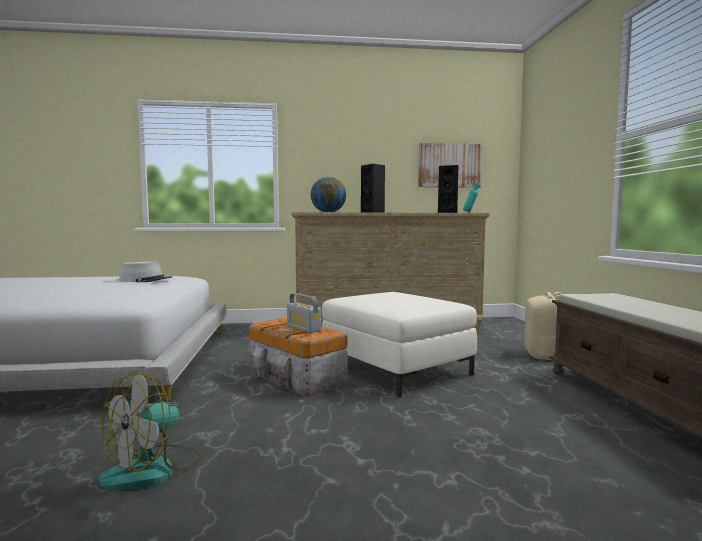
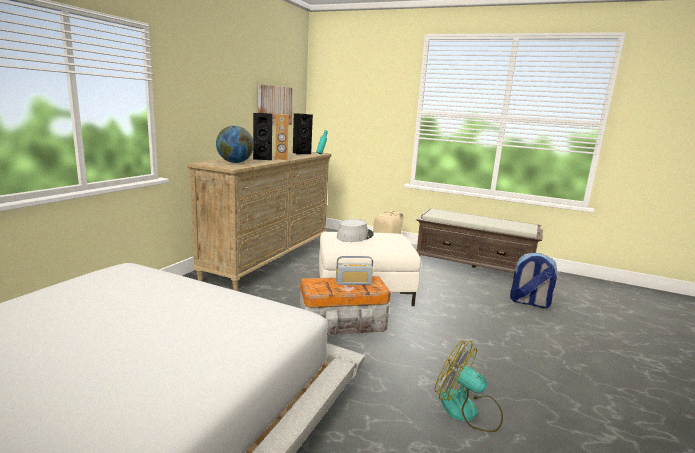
camera: 60 degrees left, 10 degrees up
fan [98,371,201,489] -> fan turned 150 degrees clockwise [435,341,503,432]
grey hat [119,261,172,282] -> grey hat moved to [337,219,374,242]
none -> brown speaker [275,114,289,160]
none -> backpack [510,253,558,308]

